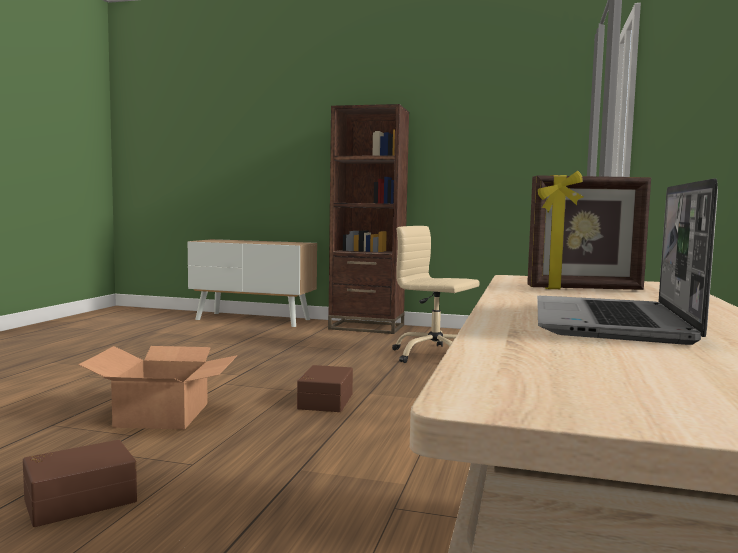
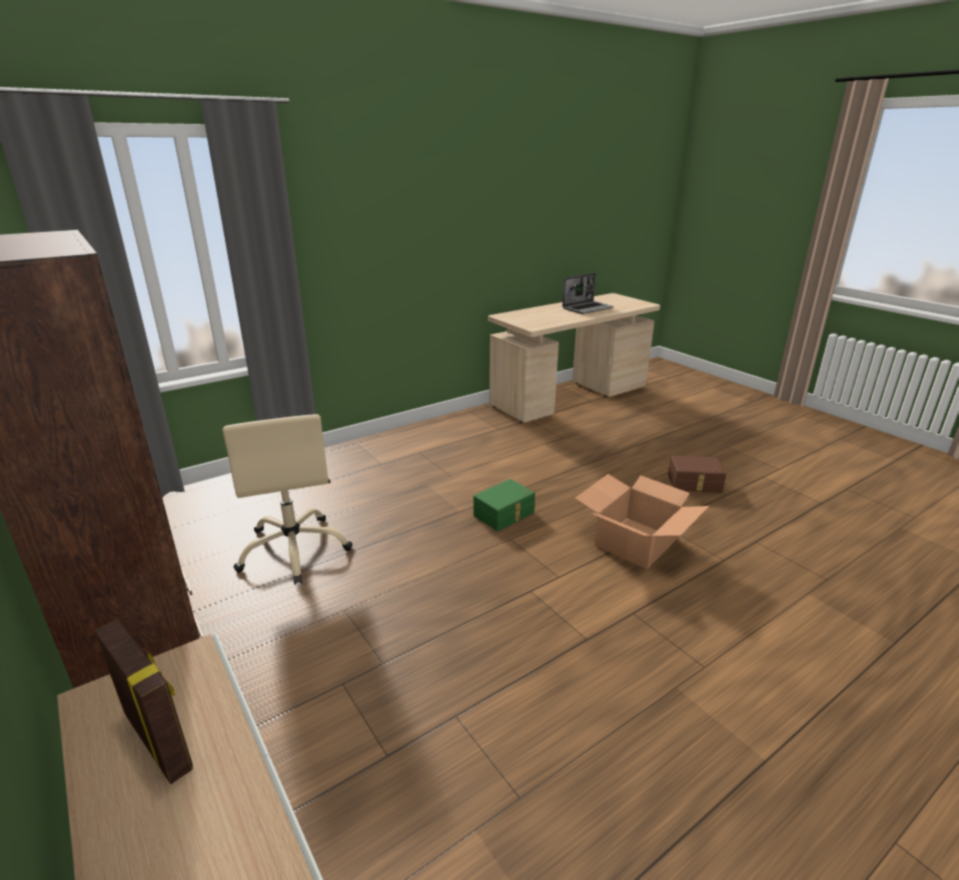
camera: 140 degrees left, 20 degrees up
brown storage box [297,365,353,412] -> green storage box [473,479,535,531]
picture frame [527,171,651,290] -> picture frame moved to [94,619,193,784]

